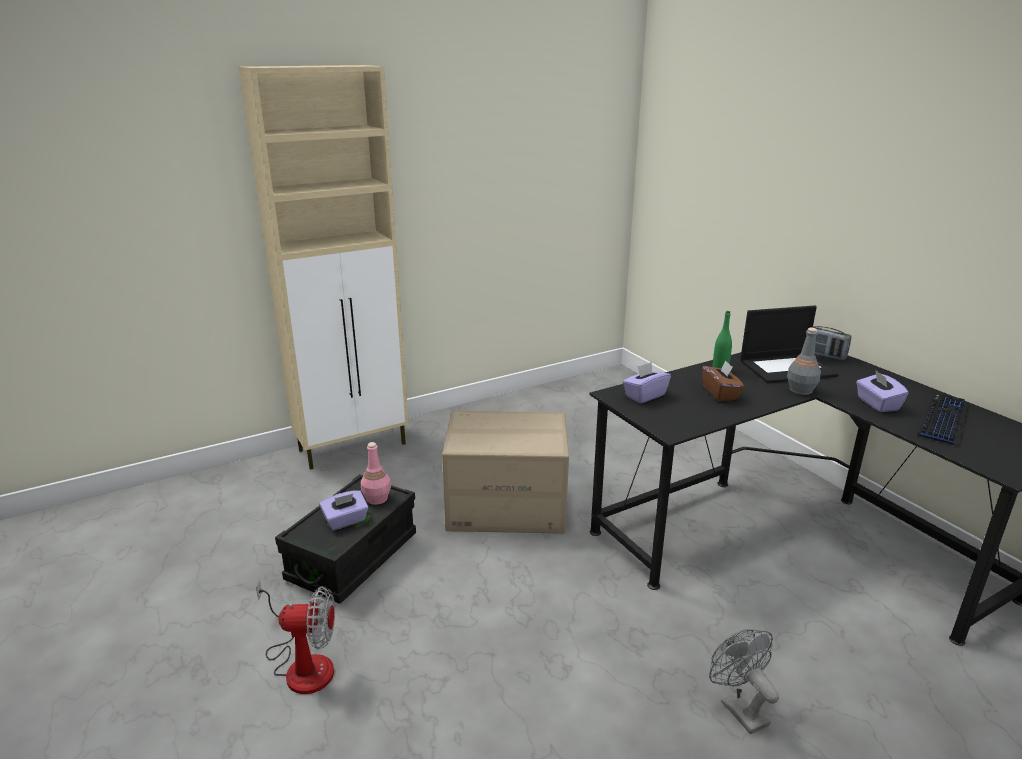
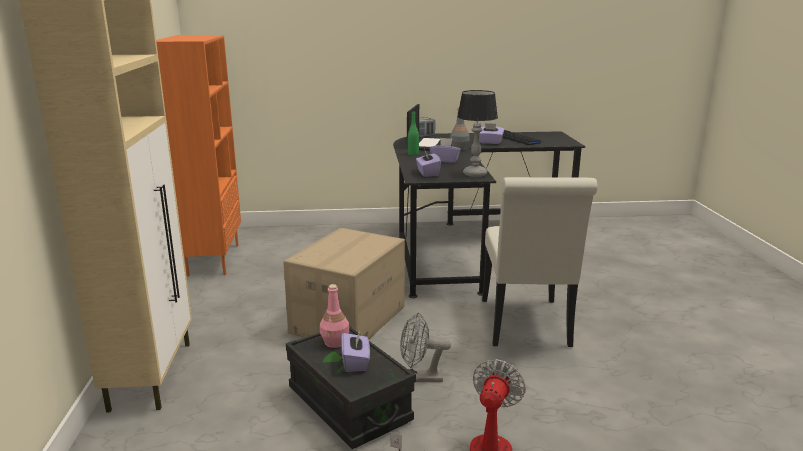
camera: 65 degrees left, 5 degrees down
brown tissue box [702,360,744,401] -> purple tissue box [430,138,461,163]
grey fan [709,629,779,734] -> grey fan moved to [400,312,451,382]
none -> orange bookcase [156,35,241,276]
none -> table lamp [457,90,498,177]
none -> white chair [482,177,598,347]

